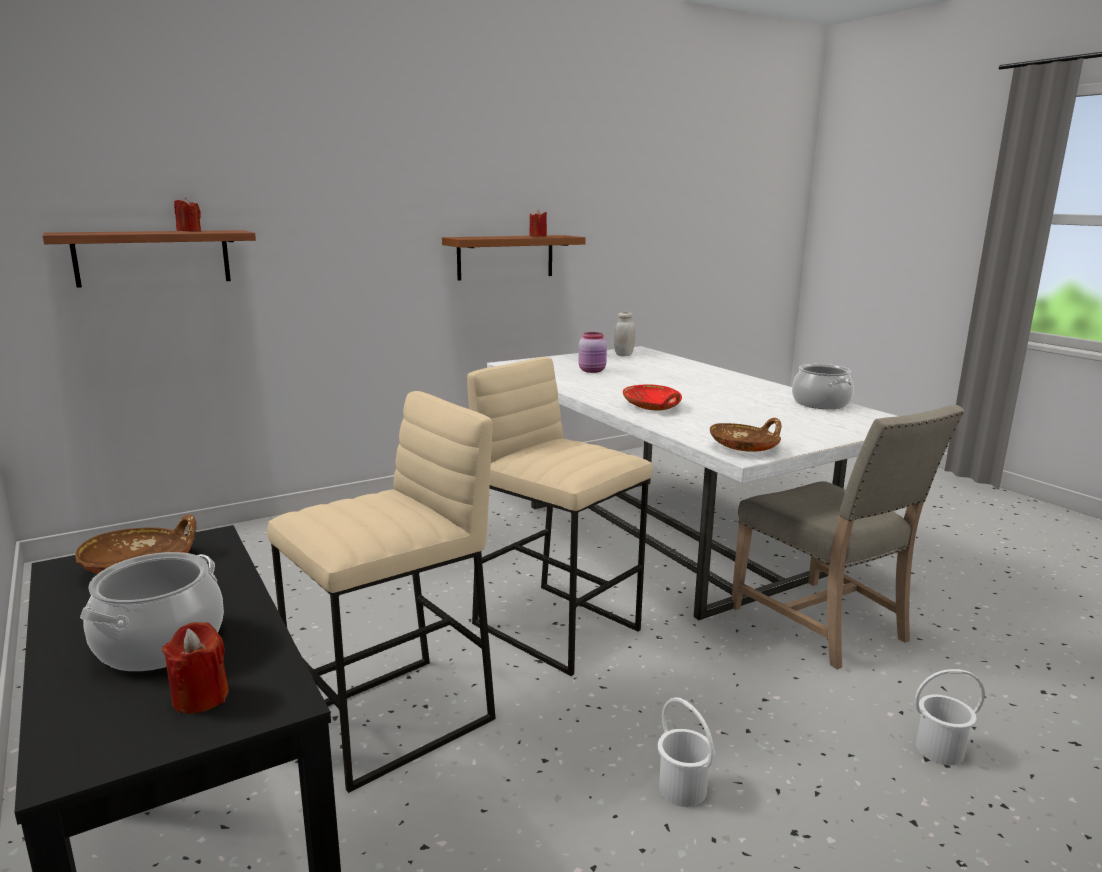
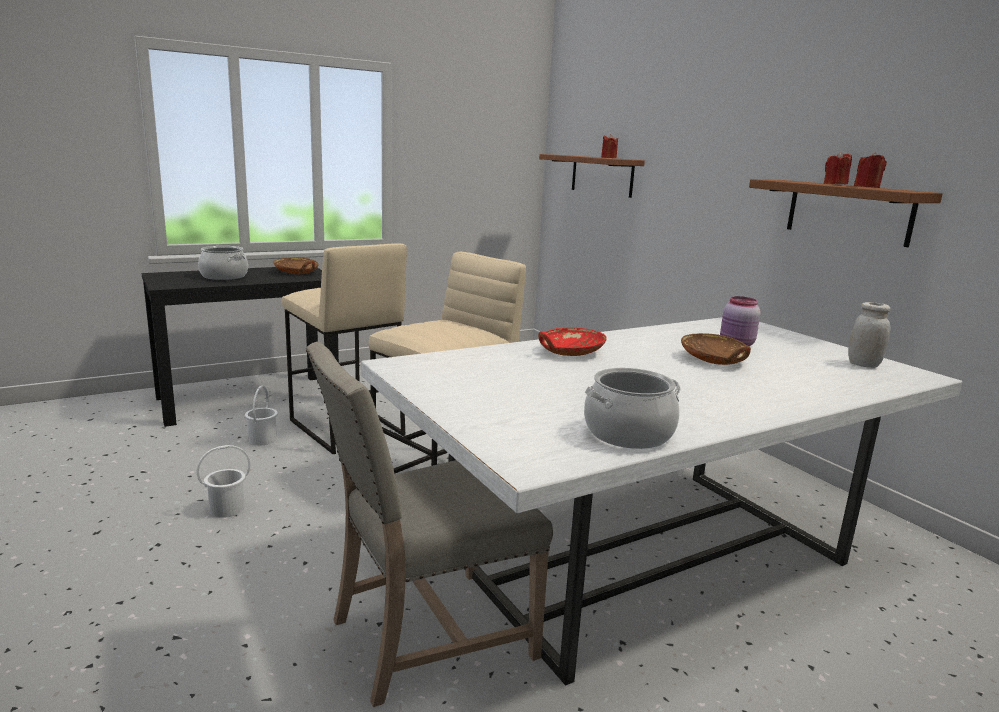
camera: 90 degrees right, 0 degrees up
red candle [162,622,229,714] -> red candle moved to [824,151,852,184]
brown bowl [710,418,781,452] -> brown bowl moved to [681,333,751,365]
white bucket [915,669,985,765] -> white bucket moved to [245,386,278,445]

